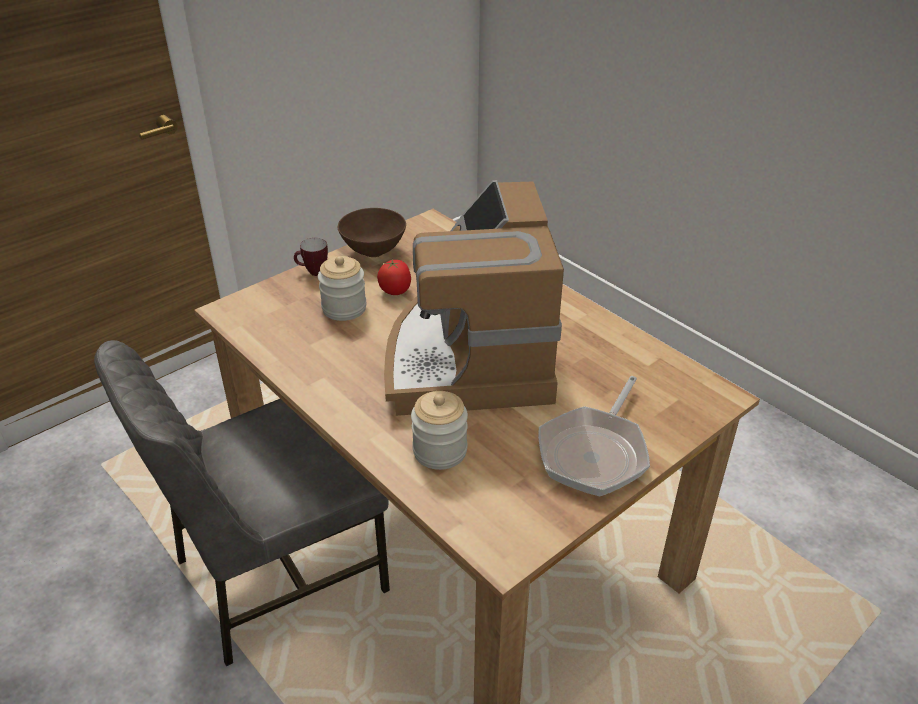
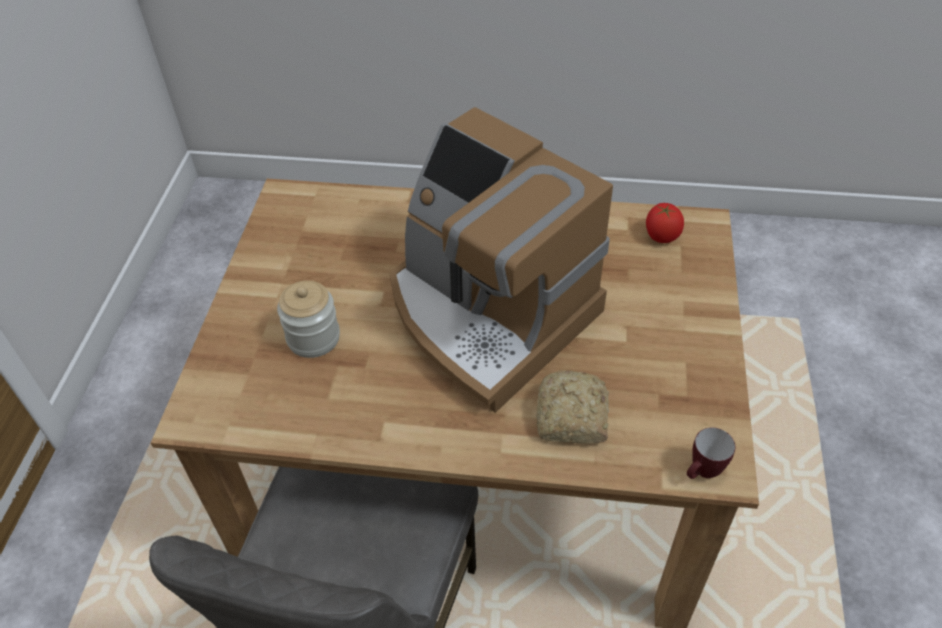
camera: 40 degrees left, 10 degrees up
mug [294,238,328,276] -> mug moved to [687,428,736,479]
brown bowl [338,208,406,257] -> none
tomato [377,259,411,295] -> tomato moved to [646,203,684,243]
jar [411,391,468,470] -> bread [536,370,609,444]
frying pan [538,376,650,496] -> none

